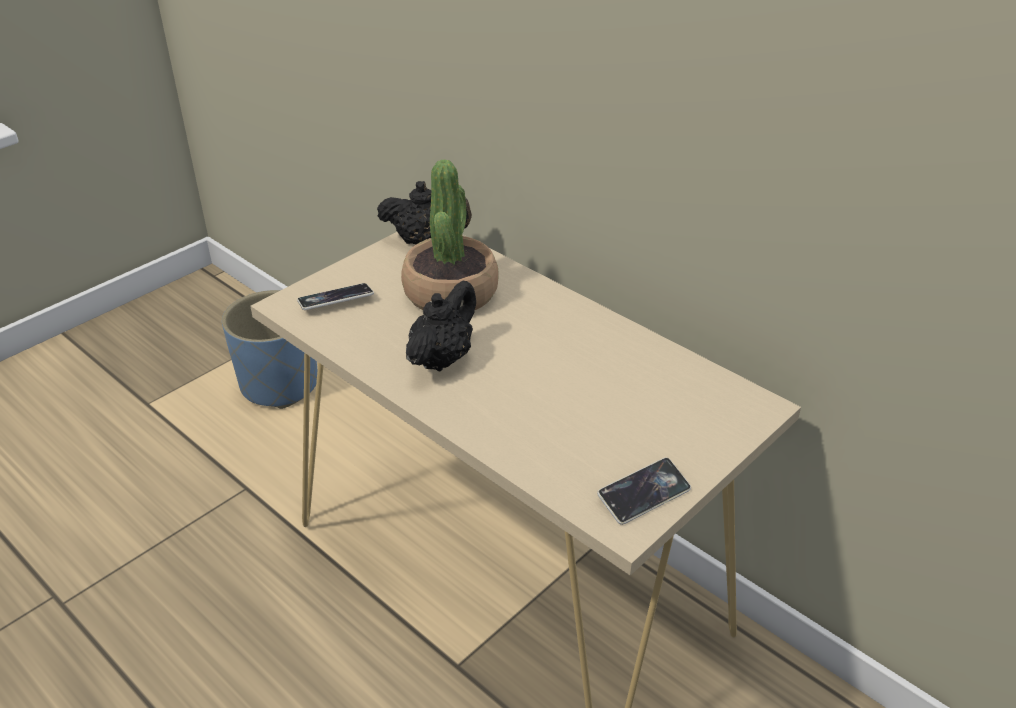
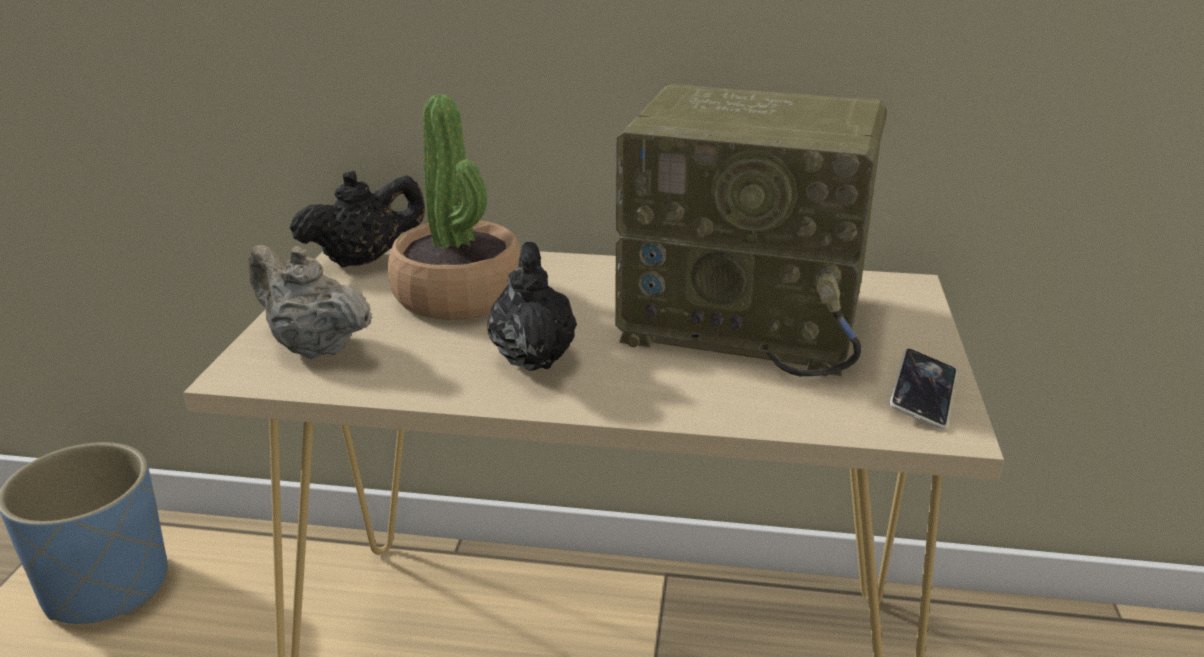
camera: 35 degrees left, 10 degrees down
phone [297,283,374,310] -> beige teapot [248,245,373,359]
none -> radio [615,83,887,376]

